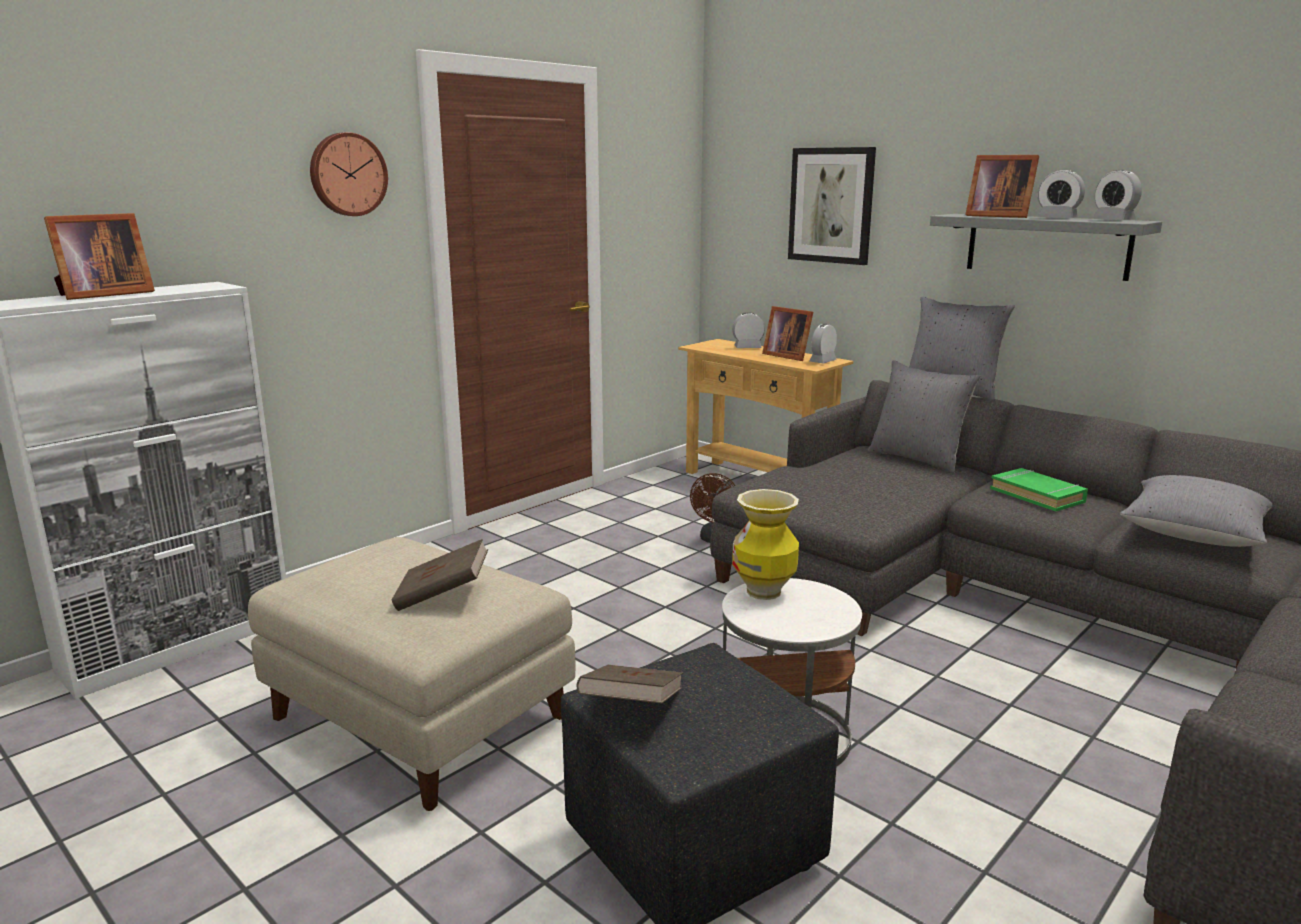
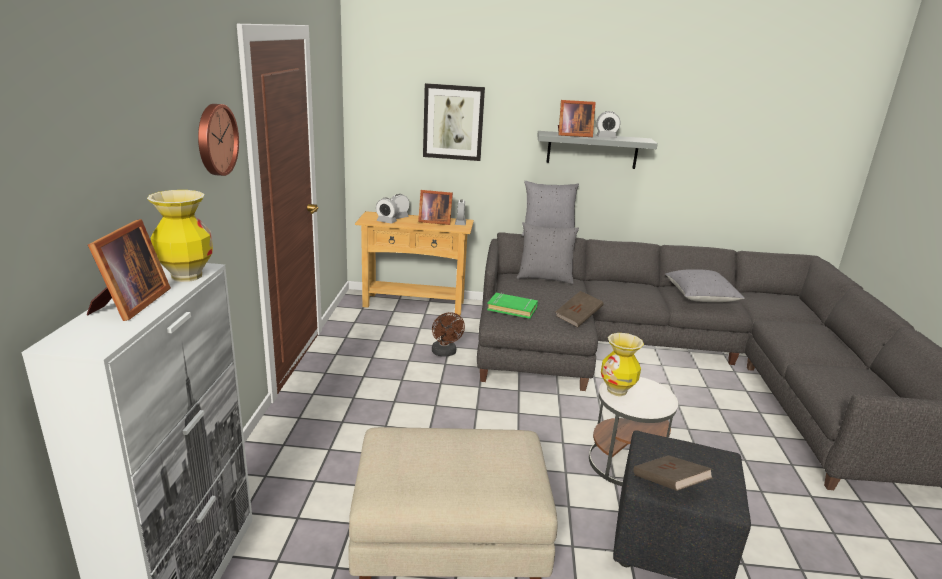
camera: 40 degrees left, 5 degrees up
brown book [392,539,488,611] -> brown book moved to [556,291,604,327]
green book [990,468,1088,511] -> green book moved to [487,293,538,319]
alarm clock [1093,170,1142,220] -> alarm clock moved to [376,198,398,224]
none -> vase [147,190,213,282]

